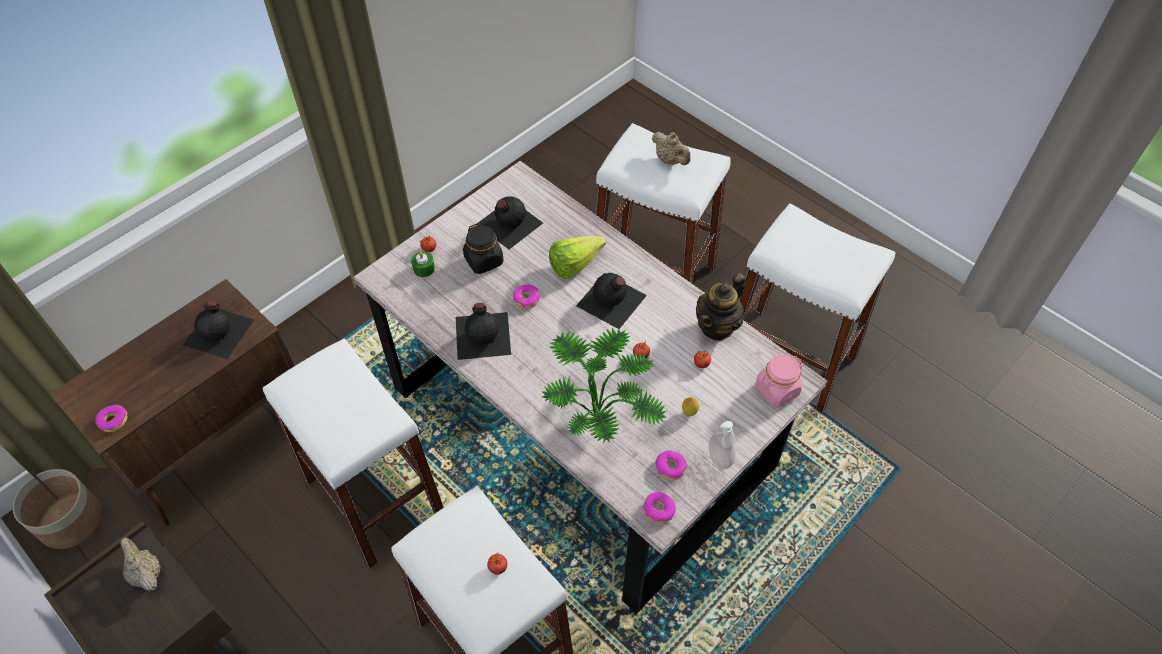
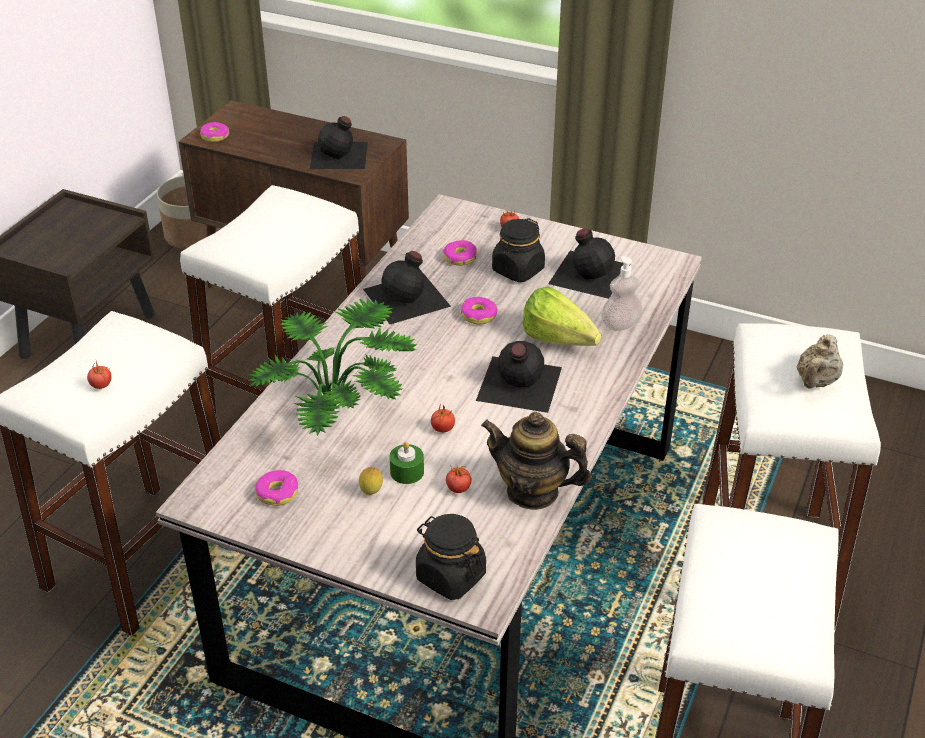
camera: 70 degrees right, 15 degrees down
beige teapot [120,538,161,592] -> none
green candle [411,251,435,277] -> green candle moved to [389,442,424,484]
donut [643,492,676,524] -> donut moved to [443,240,477,266]
soap dispenser [709,421,736,469] -> soap dispenser moved to [601,256,642,331]
pink jar [755,355,803,407] -> black jar [416,514,486,600]

